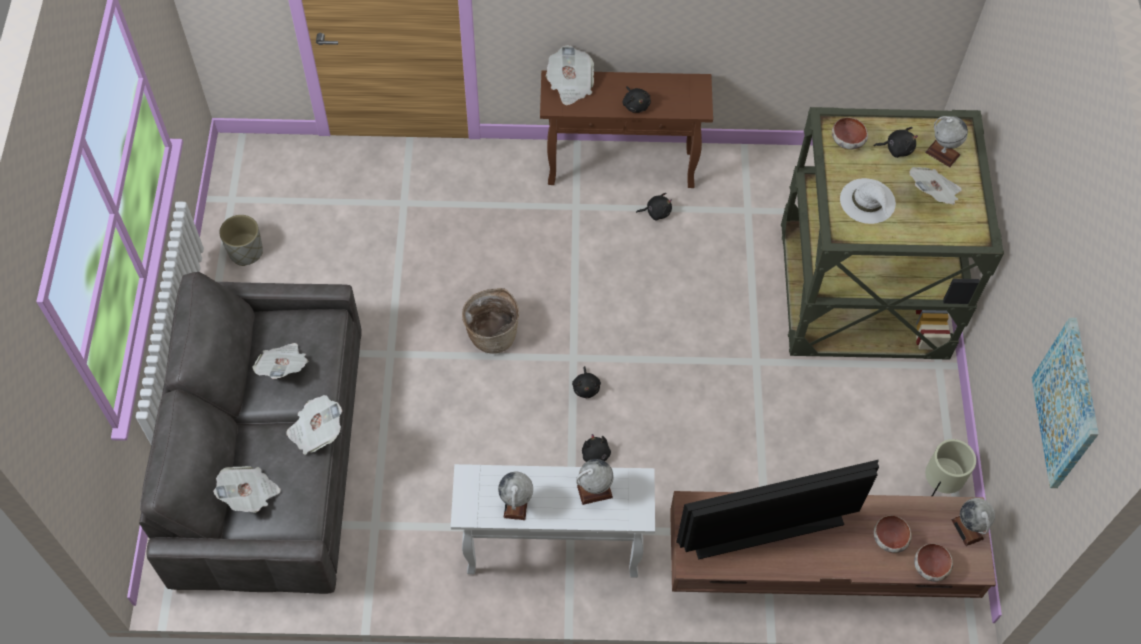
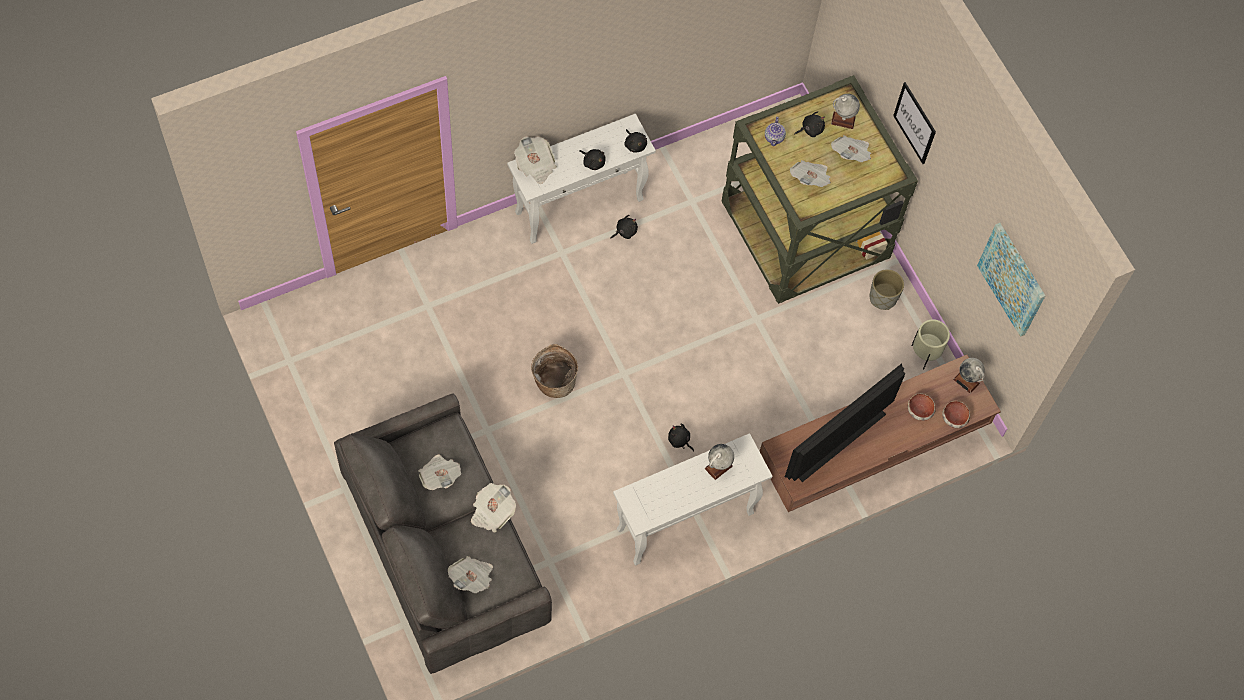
camera: 30 degrees left, 5 degrees up
grey planter [219,215,263,266] -> grey planter moved to [870,269,904,310]
globe [498,472,533,520] -> none
brown console table [540,70,713,188] -> white console table [507,114,656,244]
black plush toy [572,366,601,398] -> black plush toy moved to [624,129,647,153]
bowl [832,117,868,150] -> teapot [765,117,786,146]
white hat [840,178,896,224] -> newspaper [790,160,831,187]
none -> picture [893,82,936,164]

